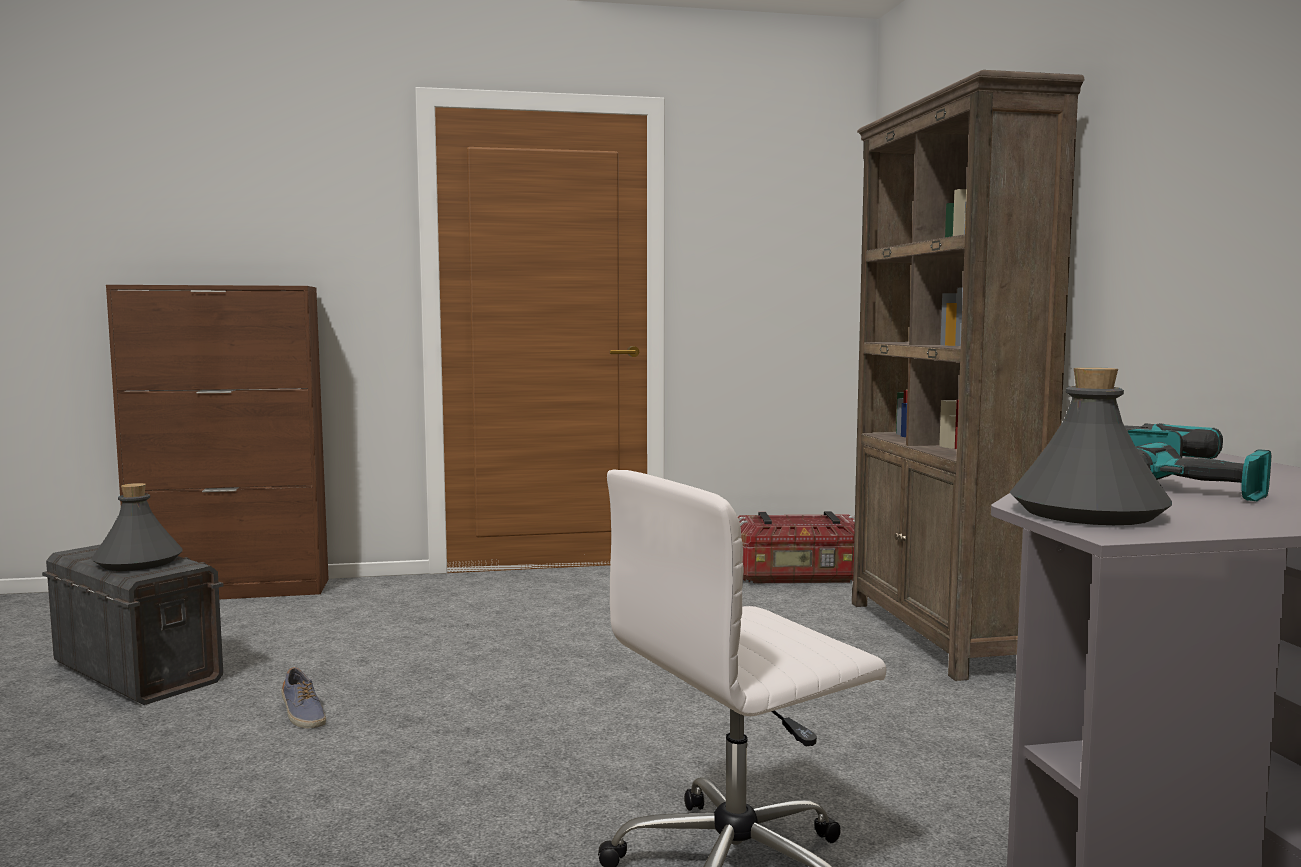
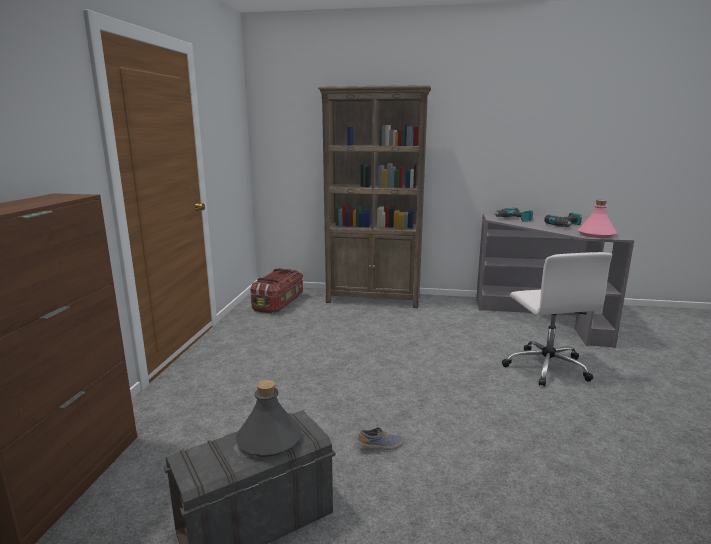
camera: 70 degrees left, 10 degrees up
grey bottle [1010,367,1172,525] -> pink bottle [578,200,617,238]

